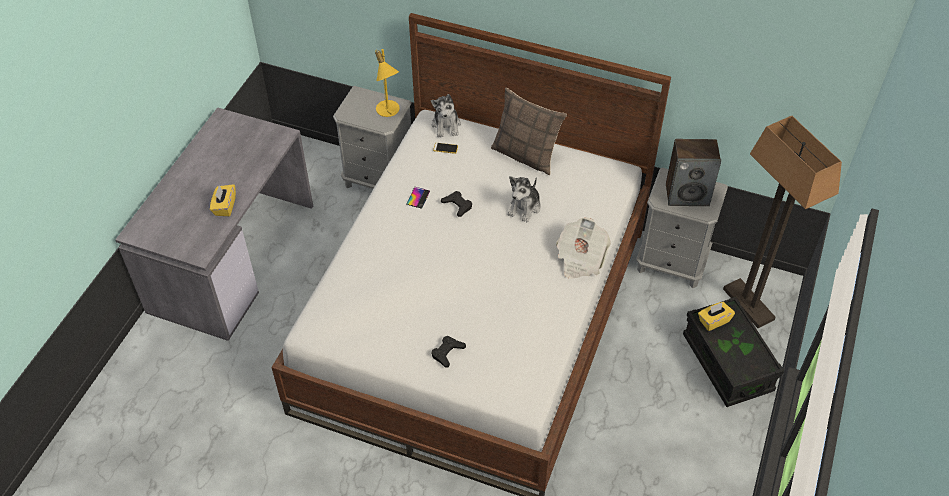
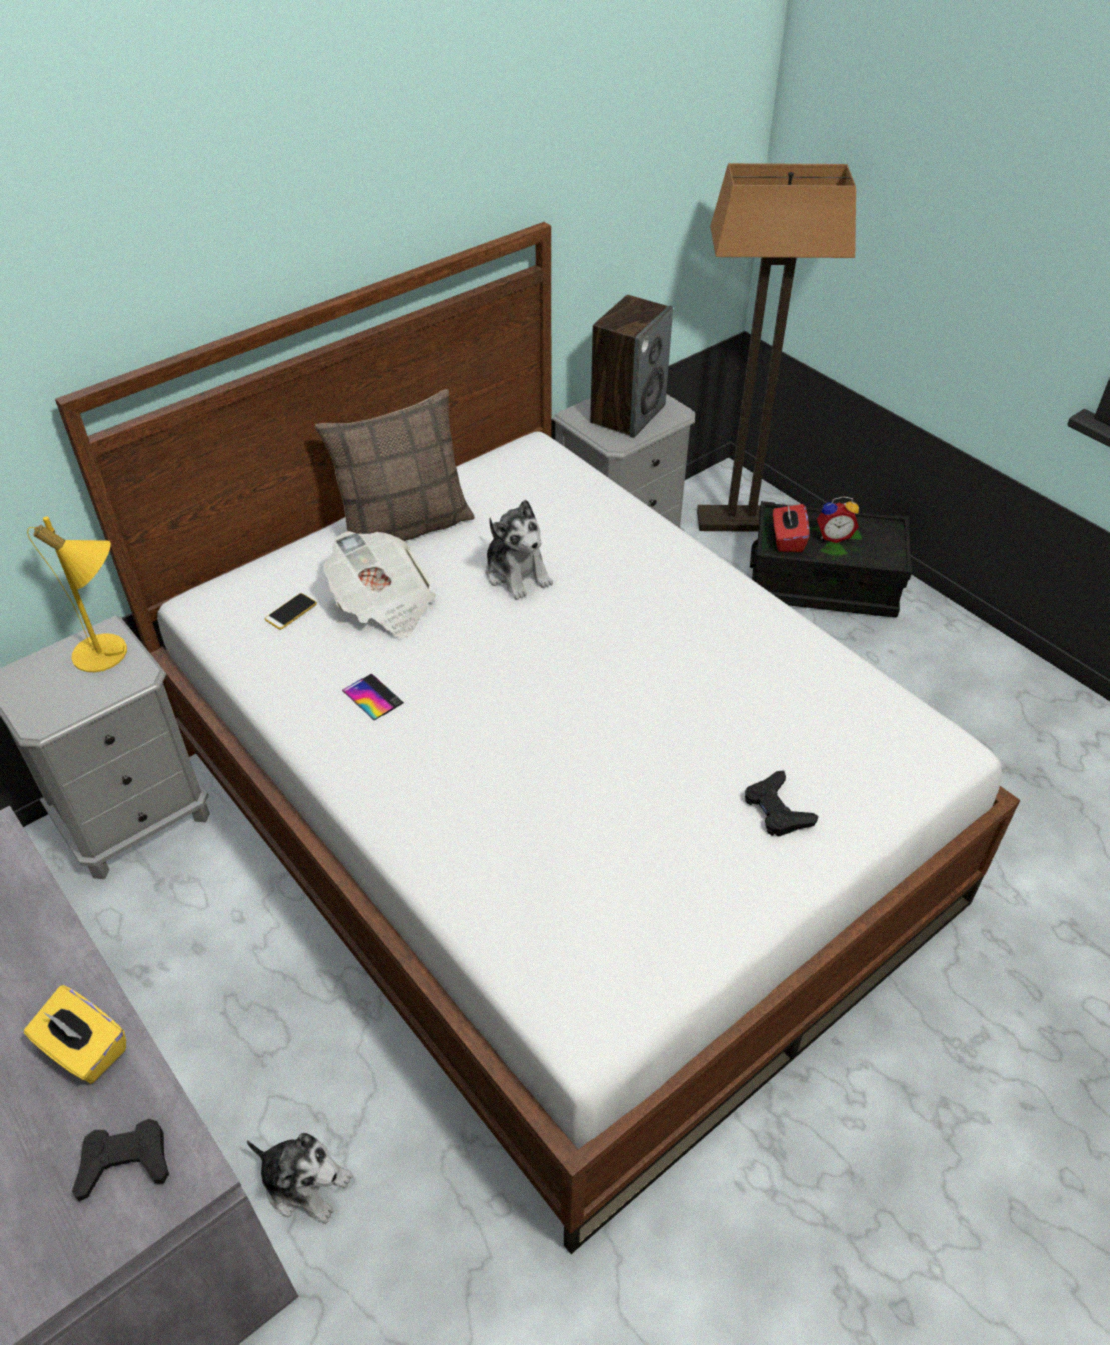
camera: 60 degrees left, 5 degrees down
plush toy [431,94,461,137] -> plush toy moved to [247,1133,353,1224]
black game controller [441,191,472,217] -> black game controller moved to [72,1119,169,1201]
newspaper [556,217,611,279] -> newspaper moved to [323,531,436,638]
yellow tissue box [698,302,735,331] -> red tissue box [773,504,809,552]
none -> alarm clock [817,496,859,543]

